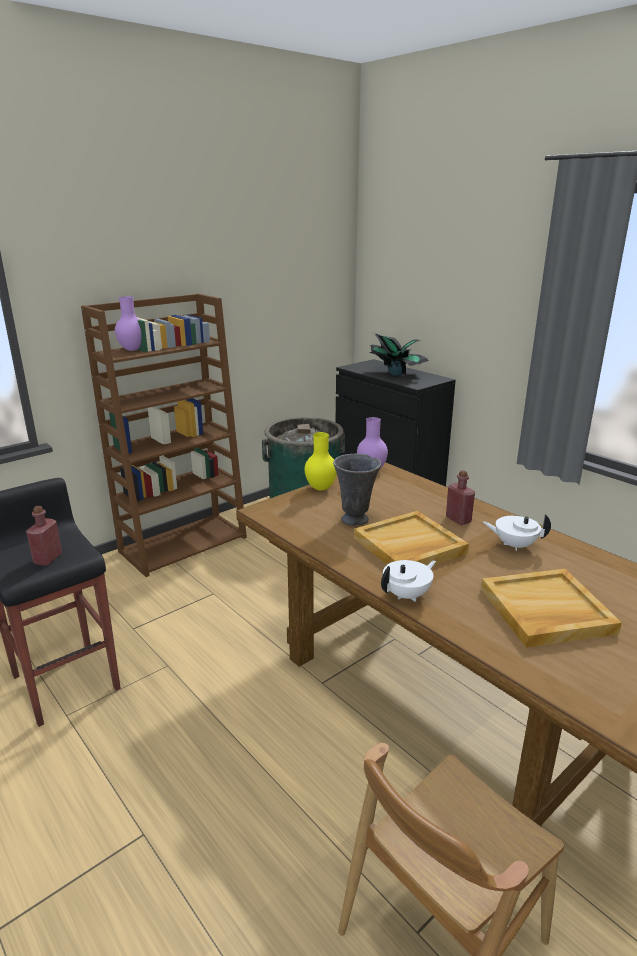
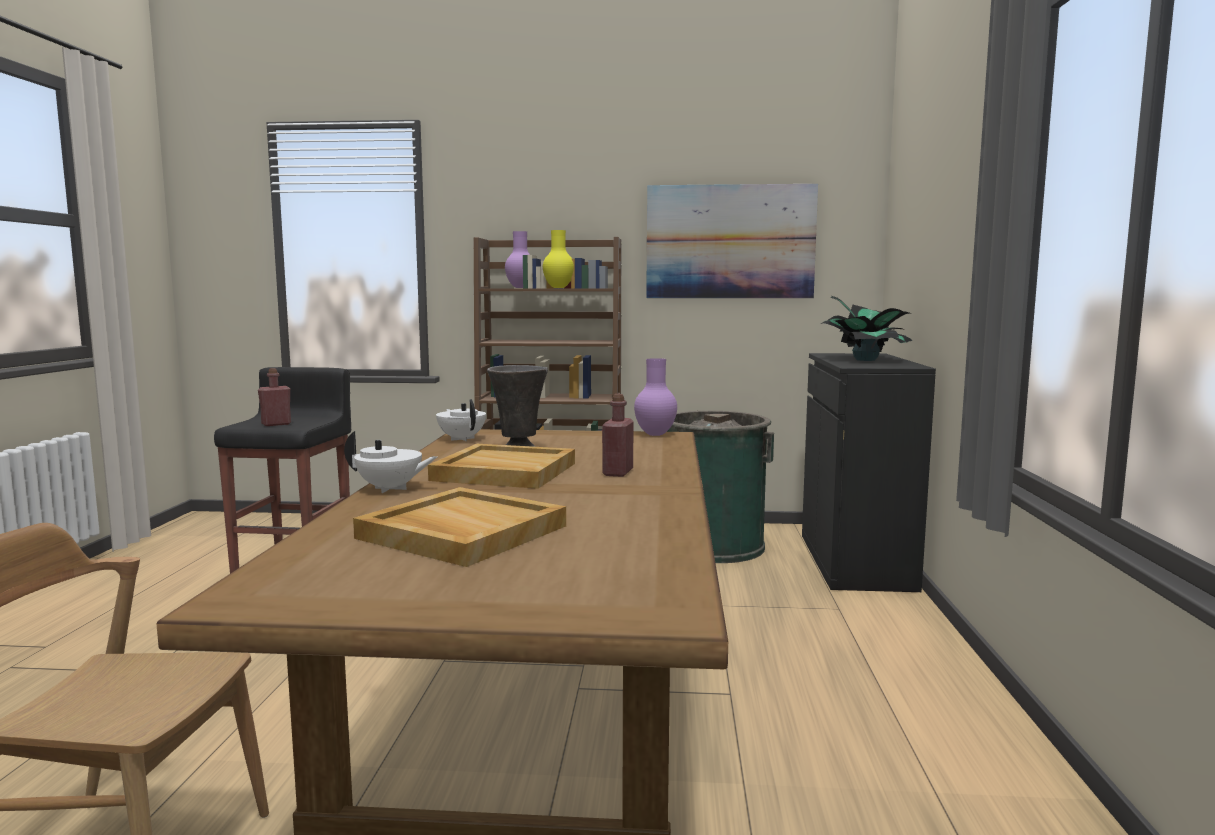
camera: 45 degrees right, 15 degrees down
yellow vase [304,432,337,491] -> yellow vase moved to [543,230,574,288]
white teapot [483,514,551,551] -> white teapot moved to [436,399,486,441]
none -> picture [646,184,818,298]

